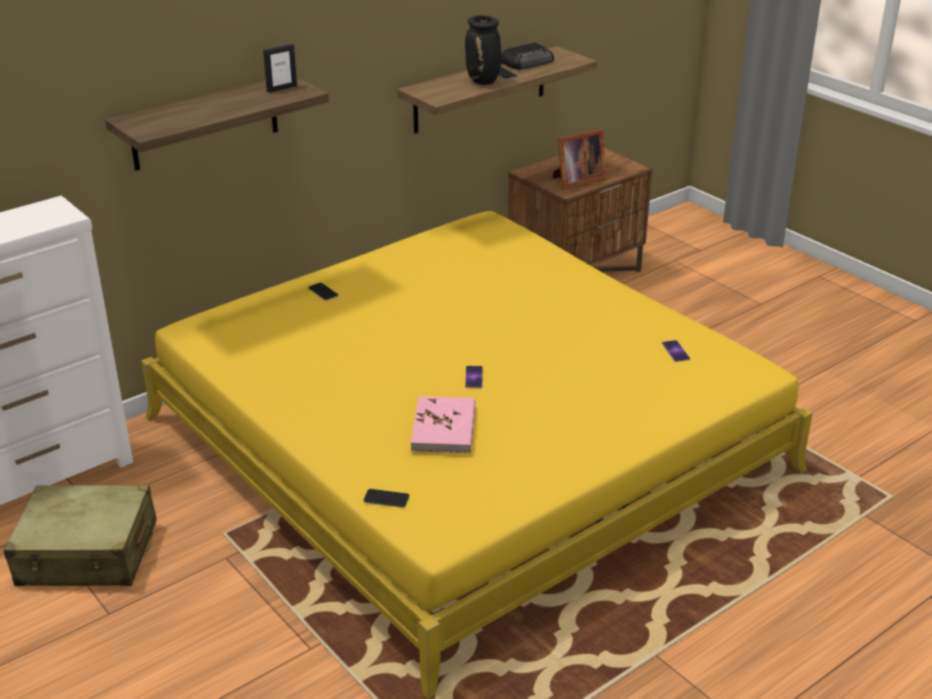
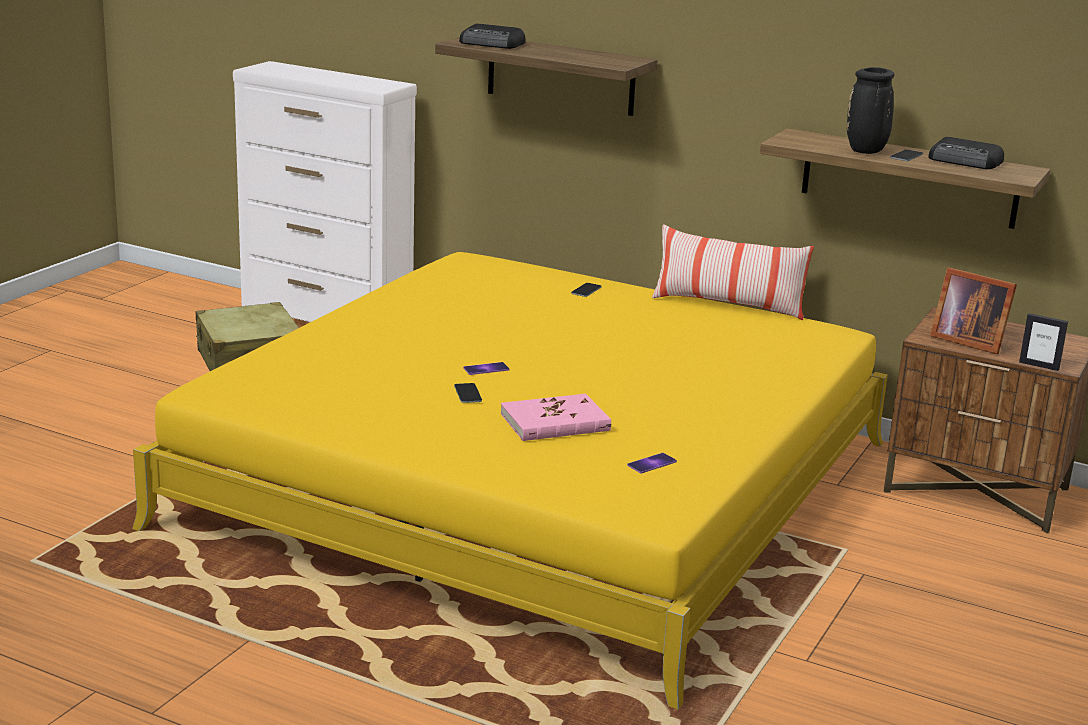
camera: 65 degrees right, 10 degrees down
picture frame [263,44,297,93] -> picture frame moved to [1019,313,1068,371]
phone [364,489,409,508] -> phone moved to [454,383,482,403]
pink book [411,396,476,454] -> pink book moved to [501,394,611,441]
none -> radio [459,24,525,49]
none -> pillow [652,224,814,320]

